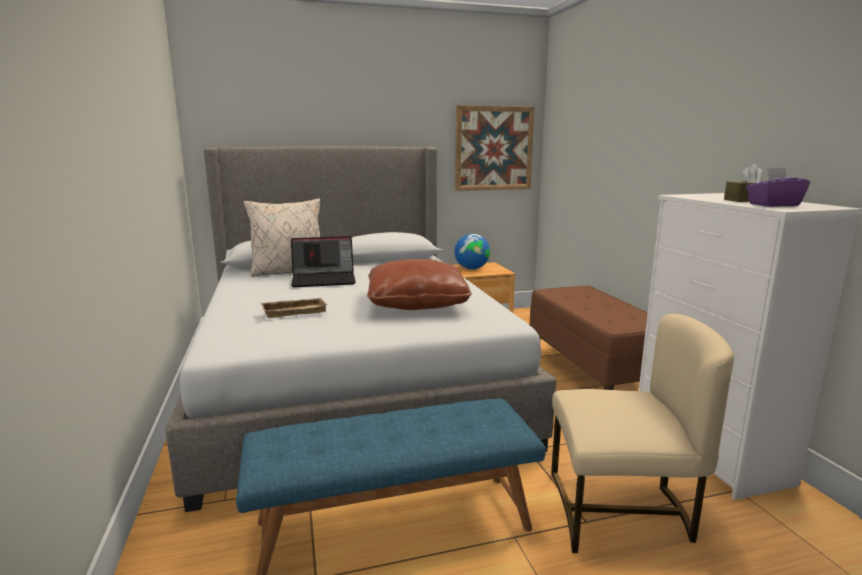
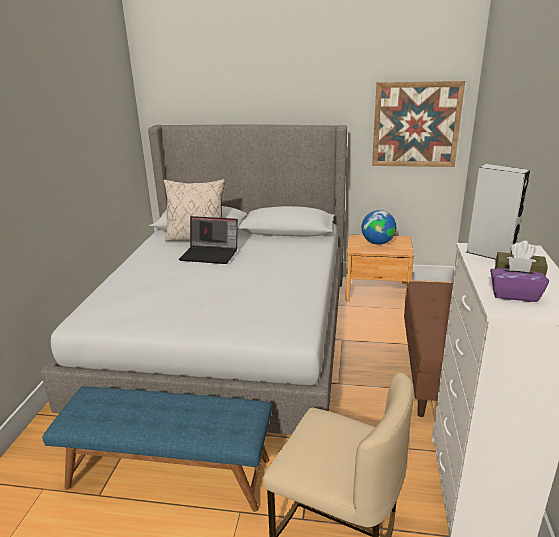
camera: 25 degrees right, 10 degrees up
beige tray [261,298,328,318] -> none
brown pillow [367,259,472,310] -> none
none -> grey speaker [466,164,530,260]

